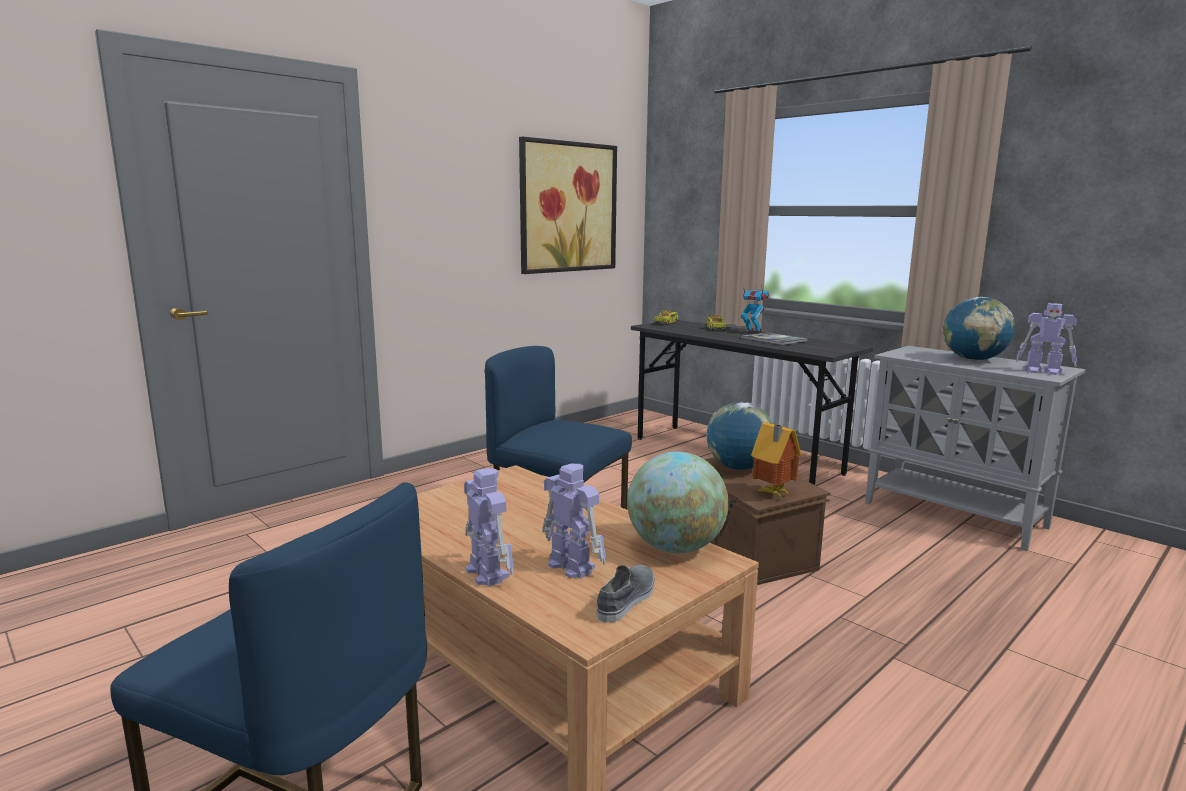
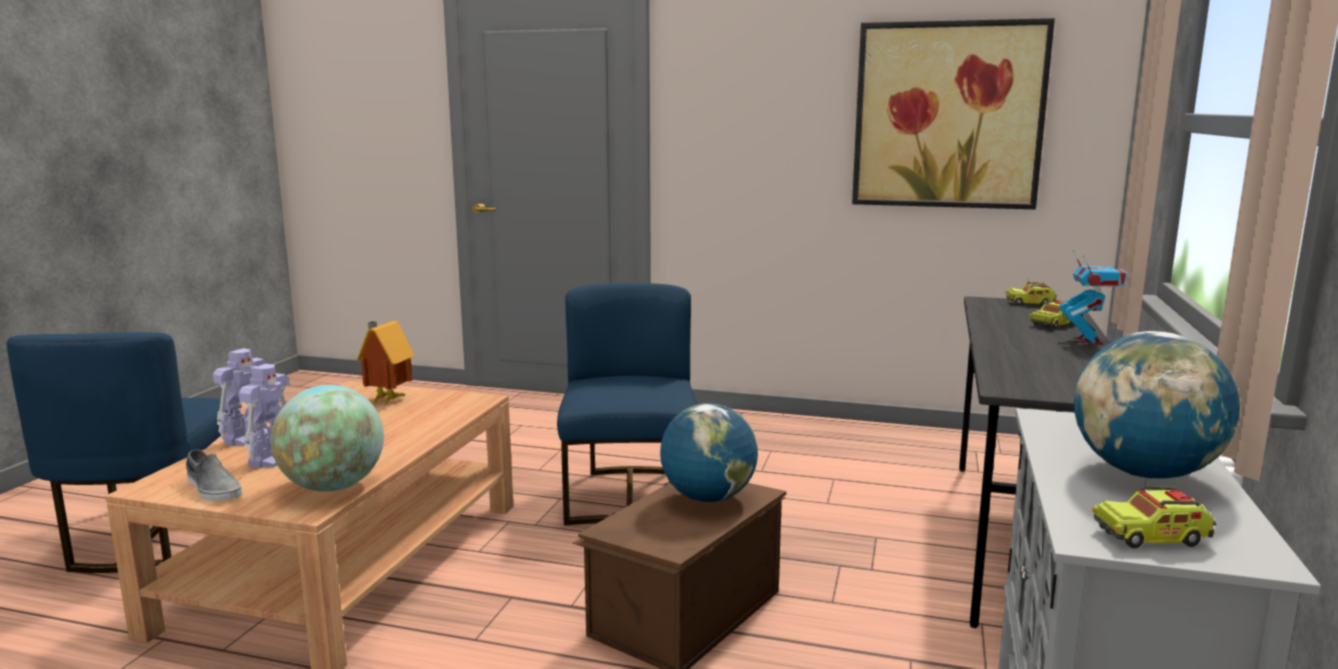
camera: 60 degrees right, 0 degrees up
grey shoe [597,565,654,623] -> grey shoe turned 45 degrees clockwise [186,450,242,501]
book [742,332,808,345] -> none
toy house [751,422,801,500] -> toy house moved to [357,321,414,404]
toy robot [1016,303,1077,375] -> toy truck [1092,479,1217,548]

